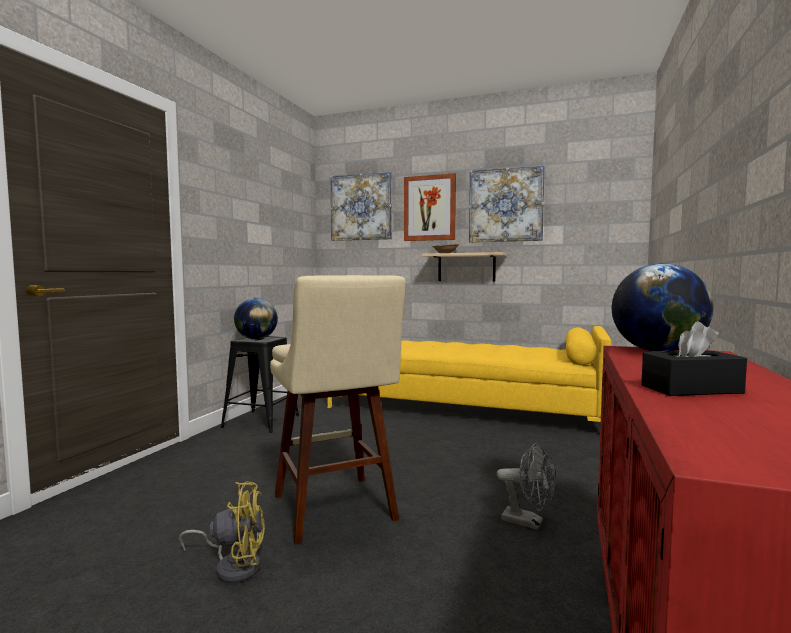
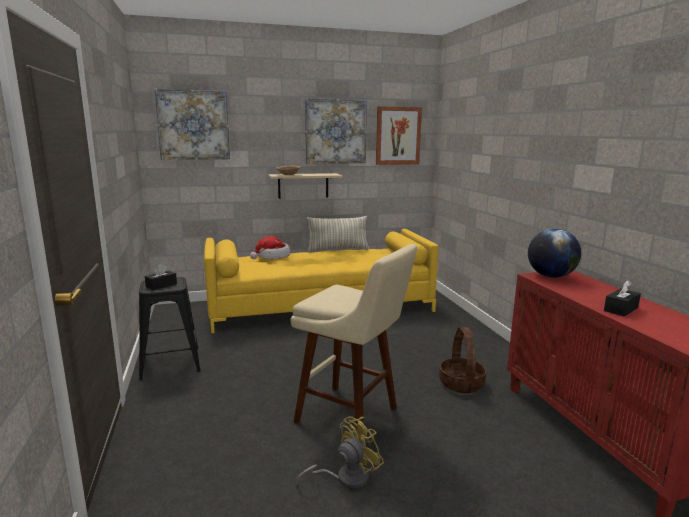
camera: 35 degrees left, 10 degrees up
globe [234,298,278,340] -> black tissue box [145,264,177,290]
picture [404,173,456,241] -> picture moved to [376,106,422,165]
grey fan [497,443,556,530] -> basket [439,327,486,393]
none -> hat [250,236,290,259]
none -> pillow [307,216,369,252]

